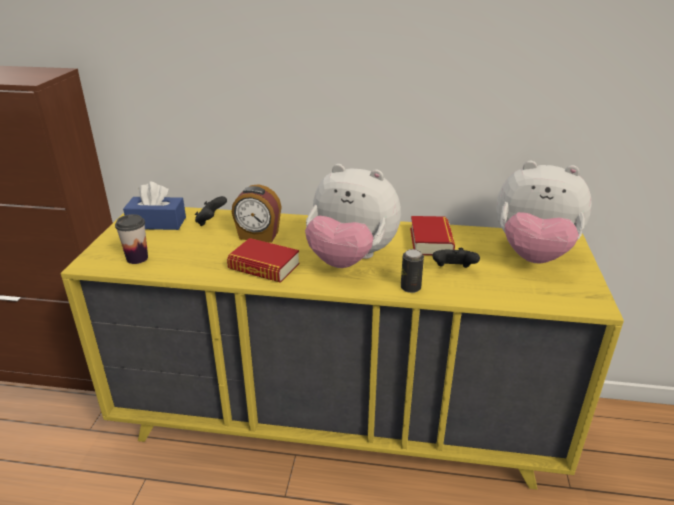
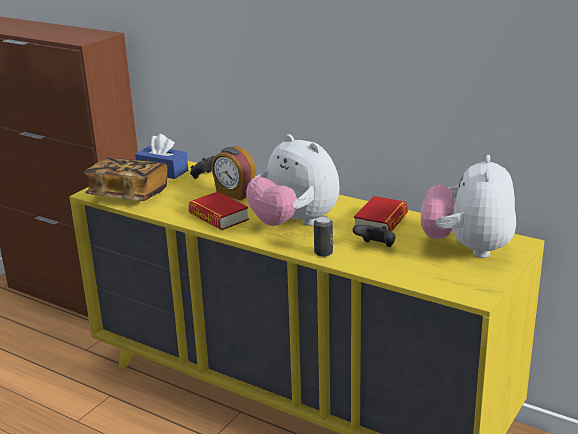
camera: 25 degrees right, 5 degrees down
cup [115,214,148,264] -> book [84,158,168,201]
plush toy [496,161,592,263] -> plush toy turned 60 degrees clockwise [421,155,516,258]

